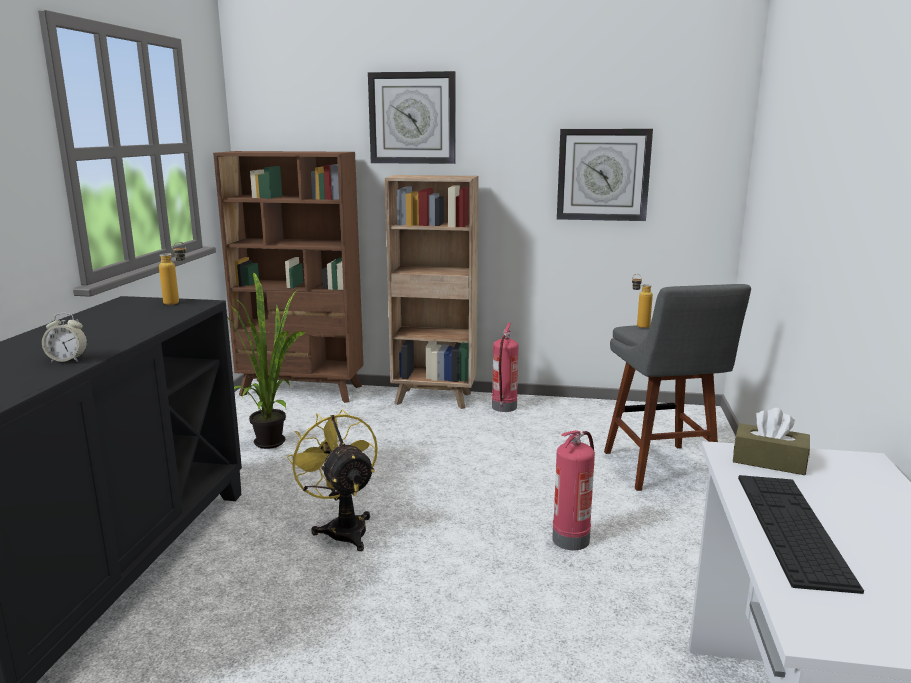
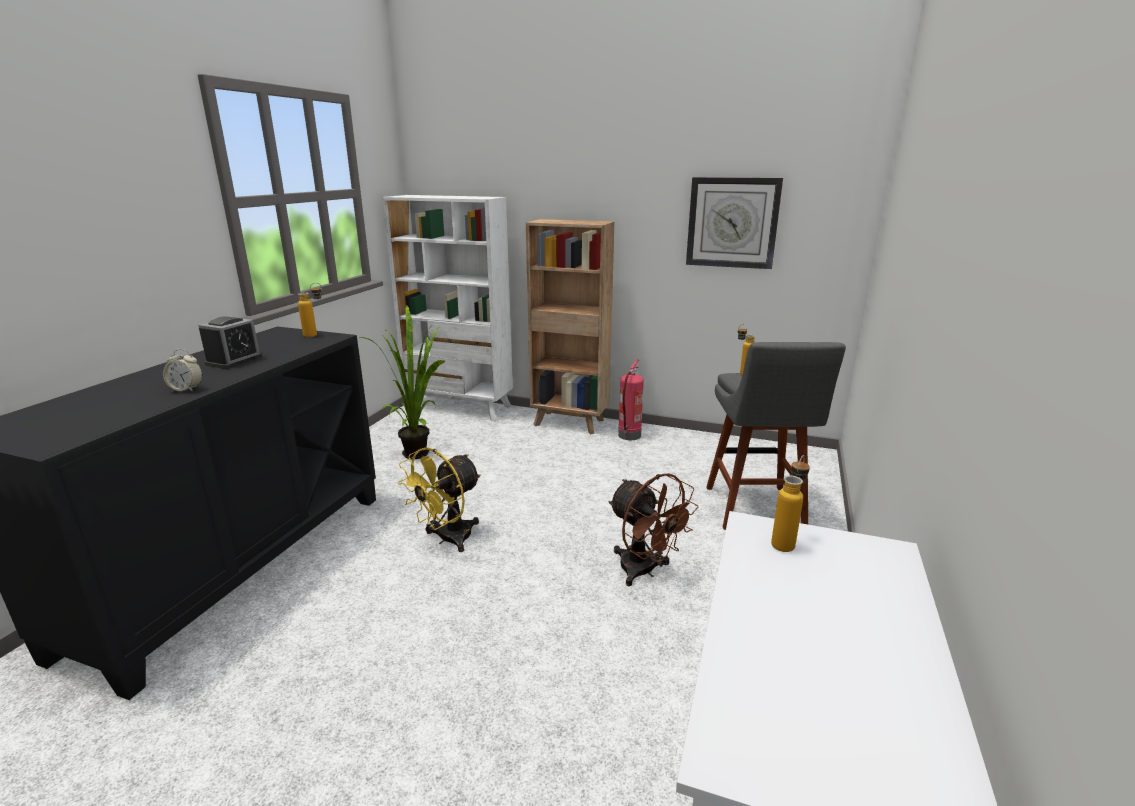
camera: 10 degrees right, 5 degrees up
brown bookcase [213,151,364,403] -> white bookcase [382,195,513,421]
yellow fan [287,409,378,551] -> yellow fan turned 120 degrees counterclockwise [398,447,481,552]
wall clock [368,71,456,164] -> none
fire extinguisher [552,430,595,550] -> brown fan [608,473,699,586]
brown tissue box [733,408,810,475] -> bottle [771,455,810,552]
keyboard [738,475,864,594] -> none
none -> alarm clock [198,316,262,369]

